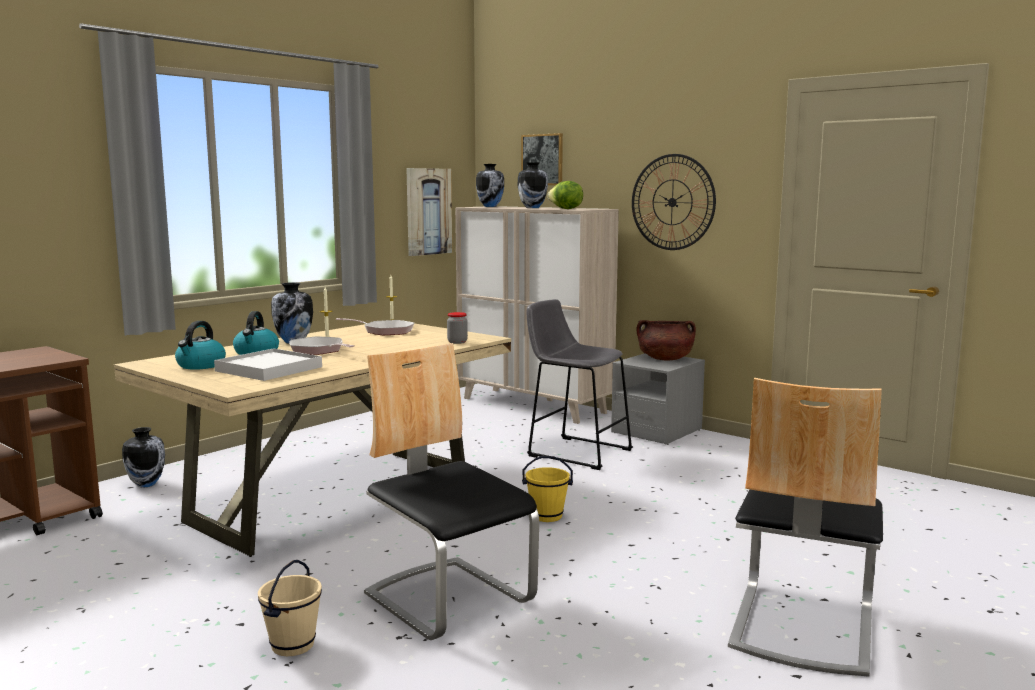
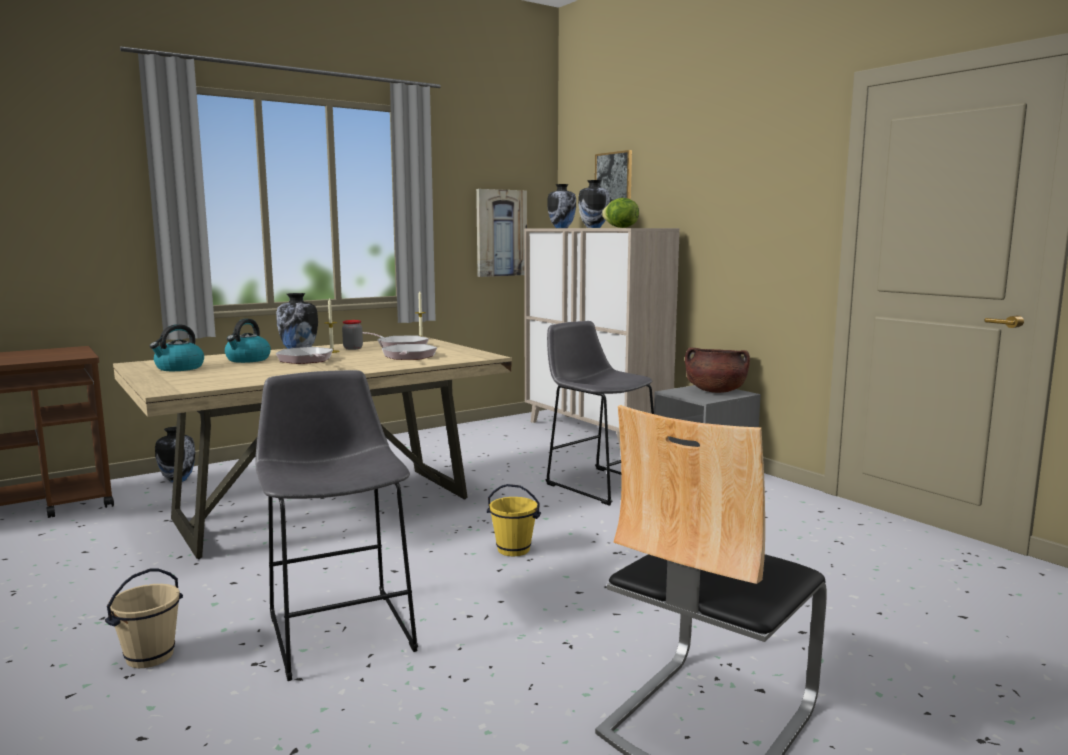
camera: 15 degrees right, 0 degrees up
white tray [214,348,322,381] -> none
chair [364,343,539,640] -> grey stool [255,370,418,681]
jar [447,312,468,344] -> jar moved to [342,320,363,350]
wall clock [632,154,716,250] -> none
none -> frying pan [382,344,437,360]

